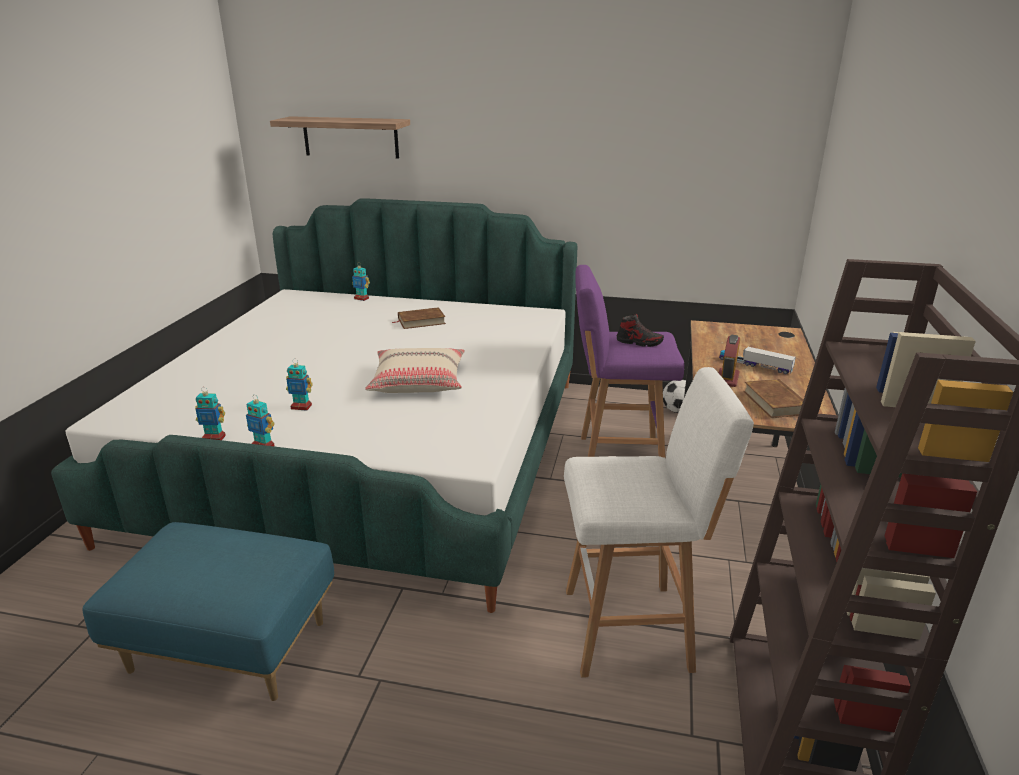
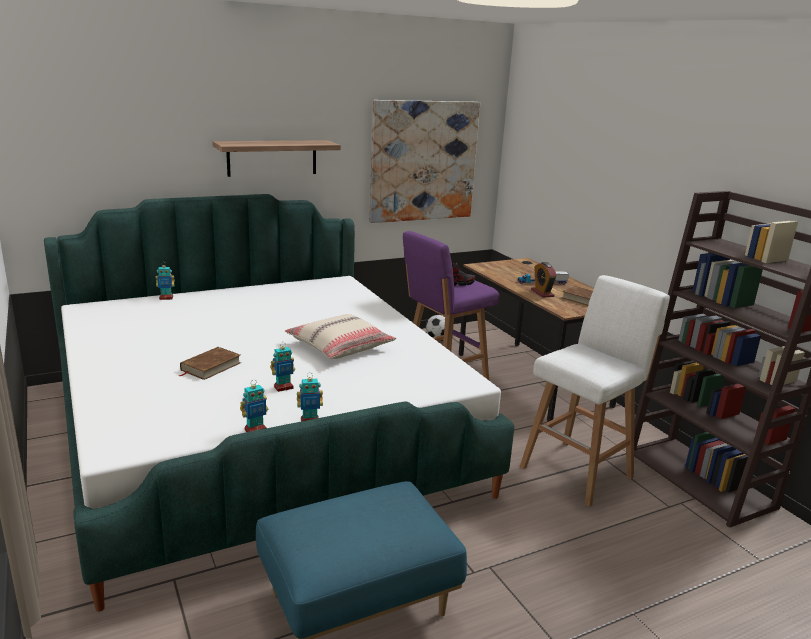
camera: 40 degrees left, 5 degrees down
shelf [270,116,410,159] -> shelf moved to [213,140,341,177]
brown book [392,307,446,329] -> brown book moved to [179,347,241,380]
none -> picture [369,100,480,223]

